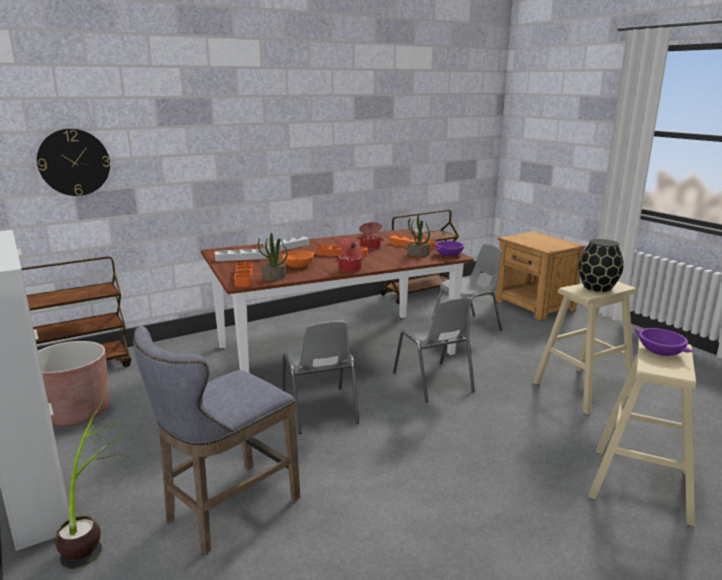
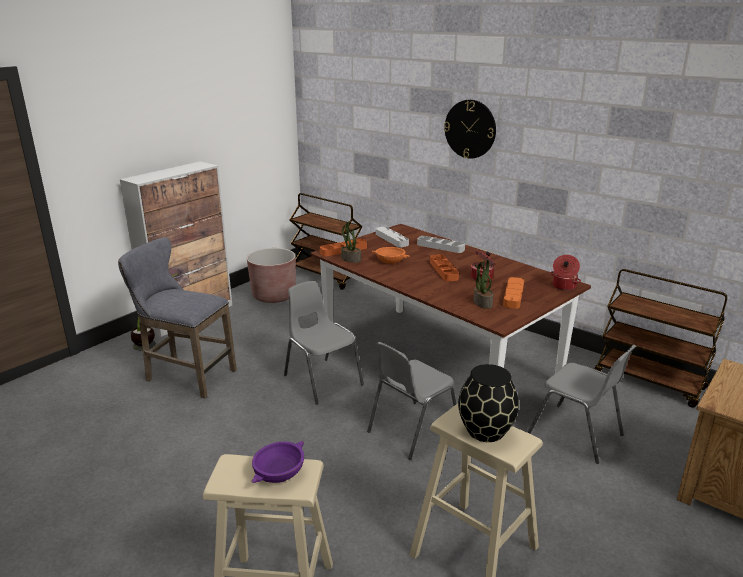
camera: 70 degrees right, 5 degrees up
wall clock [37,129,110,196] -> wall clock moved to [444,100,496,159]
grey chair [282,321,359,434] -> grey chair turned 90 degrees clockwise [284,281,364,405]
cooking pot [334,238,366,272] -> cooking pot moved to [550,255,581,291]
purple bowl [435,241,464,256] -> none

